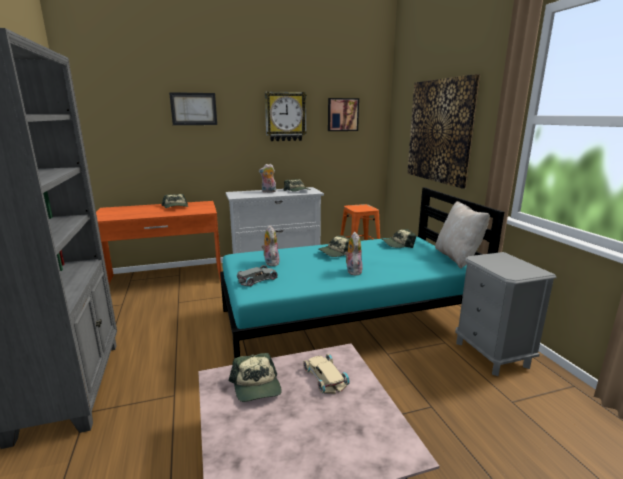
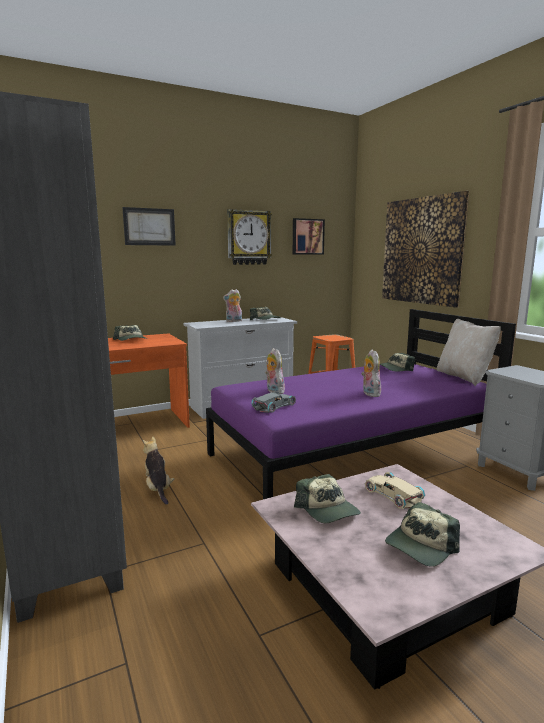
camera: 10 degrees left, 5 degrees down
turquoise bed [220,187,504,359] -> purple bed [206,309,516,499]
cap [318,235,350,257] -> cap moved to [385,502,460,567]
none -> plush toy [143,436,174,505]

